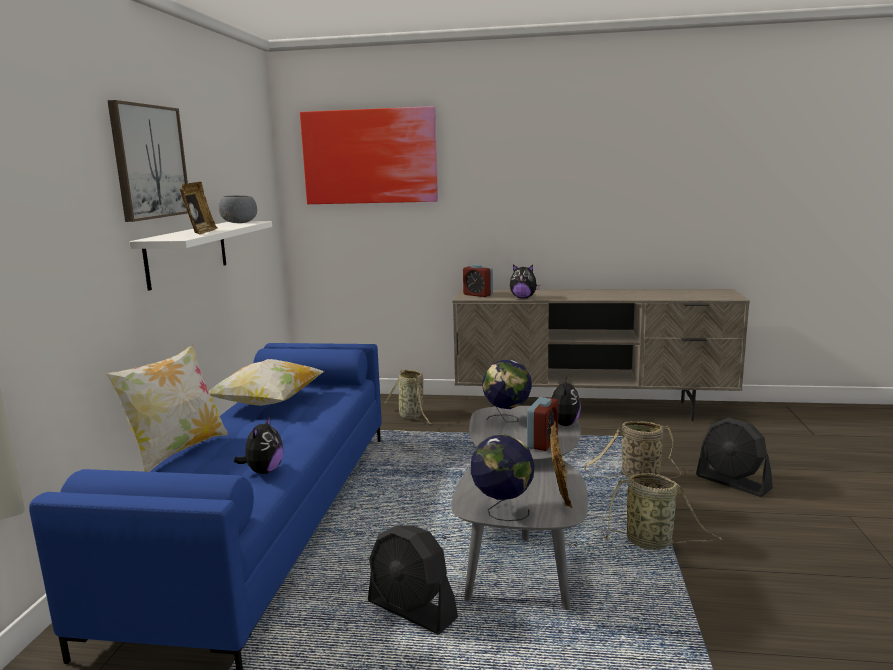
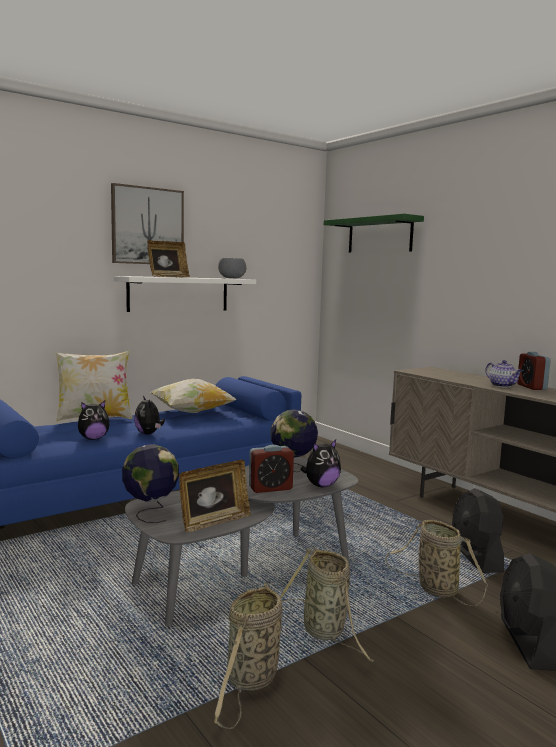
camera: 45 degrees right, 5 degrees down
picture [300,106,438,204] -> green shelf [324,214,424,253]
black fan [368,525,458,635] -> black fan moved to [452,488,504,573]
basket [385,369,432,424] -> basket moved to [214,583,283,729]
alarm clock [463,264,493,297] -> alarm clock moved to [517,352,551,390]
plush toy [510,264,540,298] -> plush toy moved to [134,396,165,435]
none -> teapot [485,360,523,387]

